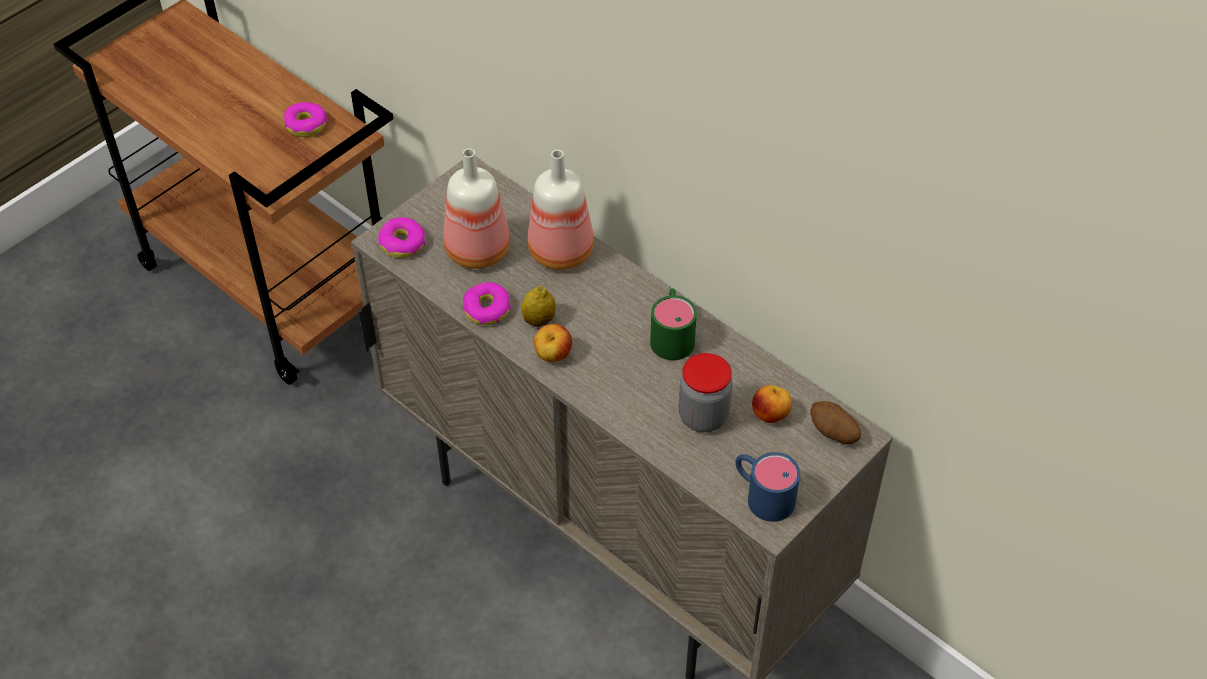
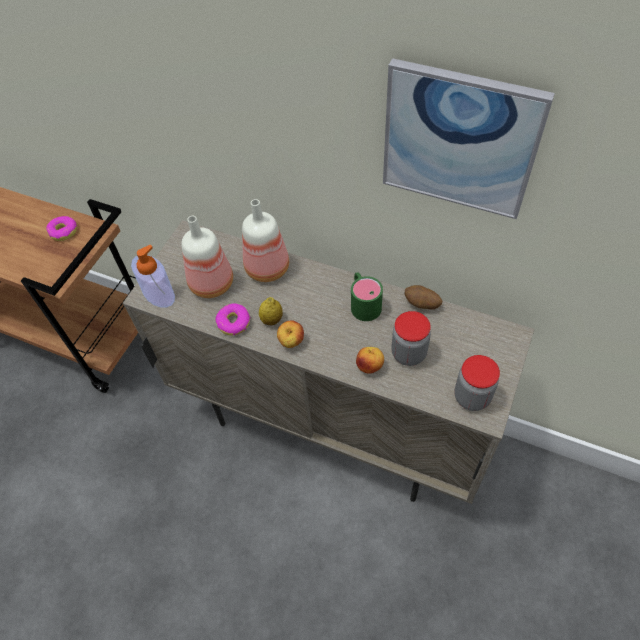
camera: 15 degrees left, 5 degrees up
donut [378,217,425,258] -> soap dispenser [131,245,175,308]
blue mug [735,452,800,522] -> jar [455,355,500,411]
apple [752,385,792,423] -> apple moved to [356,347,384,374]
potato [810,401,861,444] -> potato moved to [405,285,442,310]
none -> picture [383,58,555,219]

